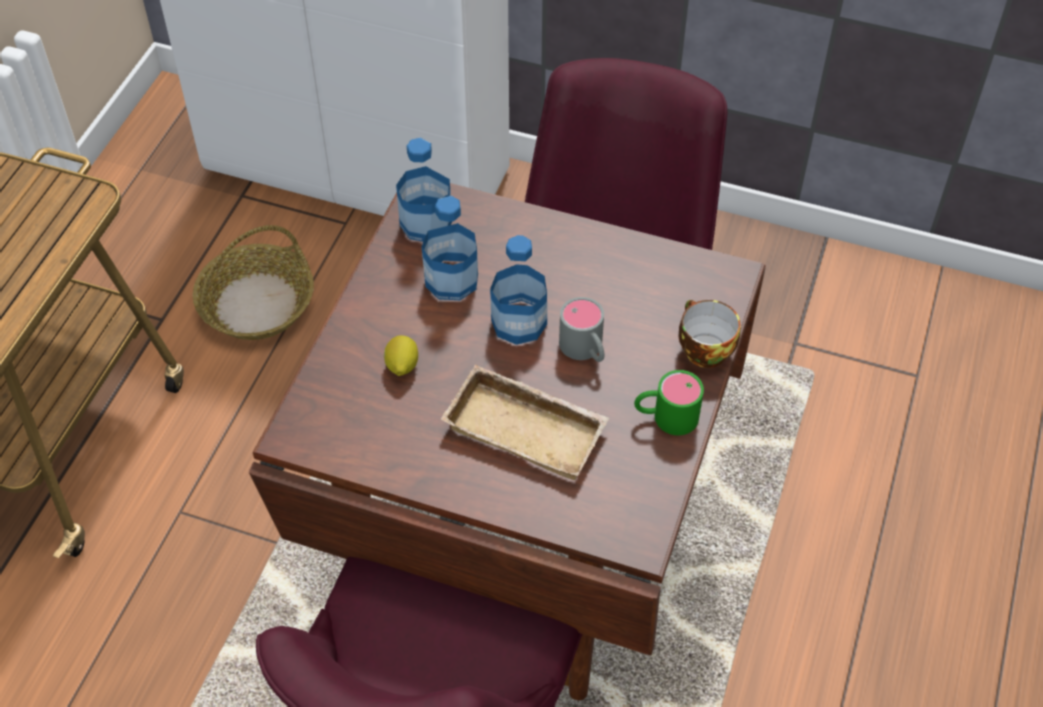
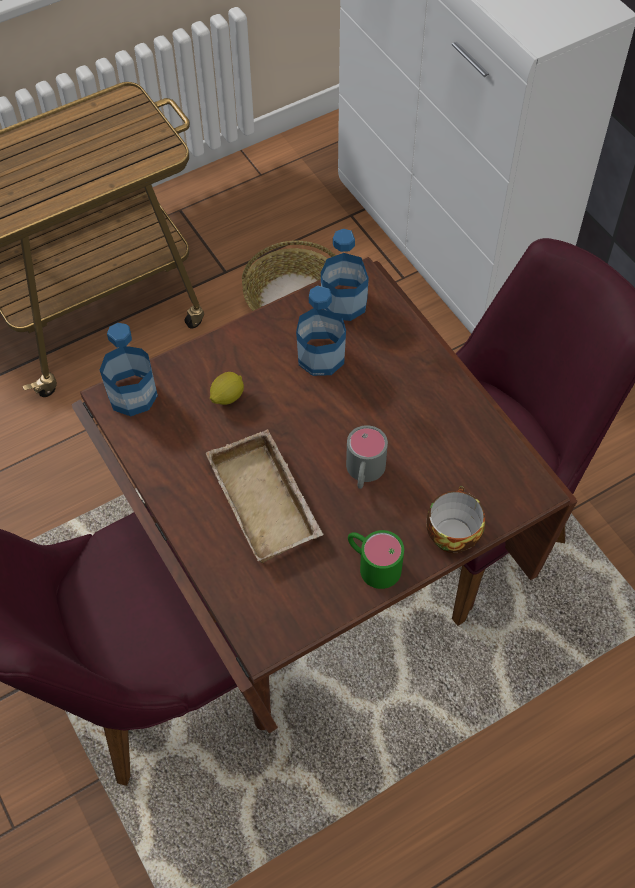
camera: 40 degrees right, 5 degrees up
bottle [490,235,547,345] -> bottle moved to [100,323,158,416]

